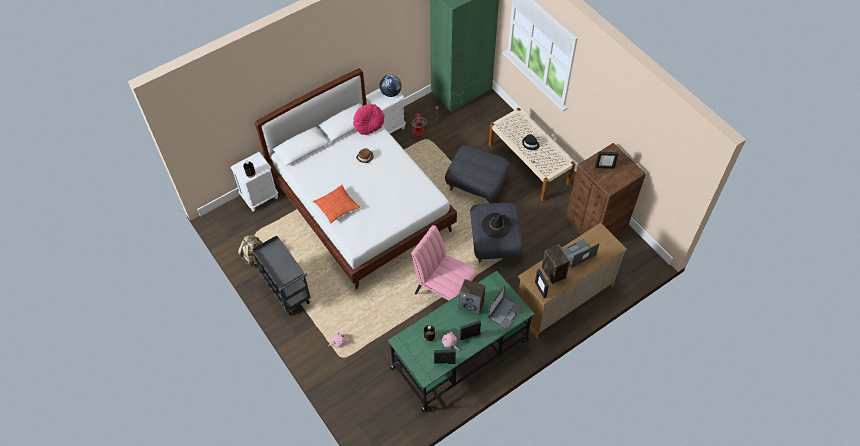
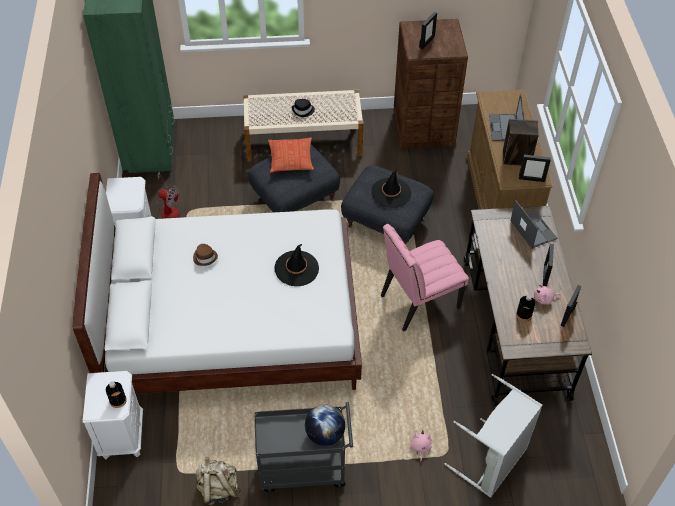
camera: 60 degrees left, 5 degrees down
orange pillow [313,185,360,223] -> orange pillow moved to [268,137,314,173]
pink pillow [353,104,384,135] -> none
globe [379,75,402,97] -> globe moved to [305,405,345,446]
green desk [387,271,535,412] -> brown desk [464,206,592,406]
speaker [459,279,486,315] -> none
none -> black hat [274,244,319,286]
none -> grey laundry basket [445,374,543,498]

